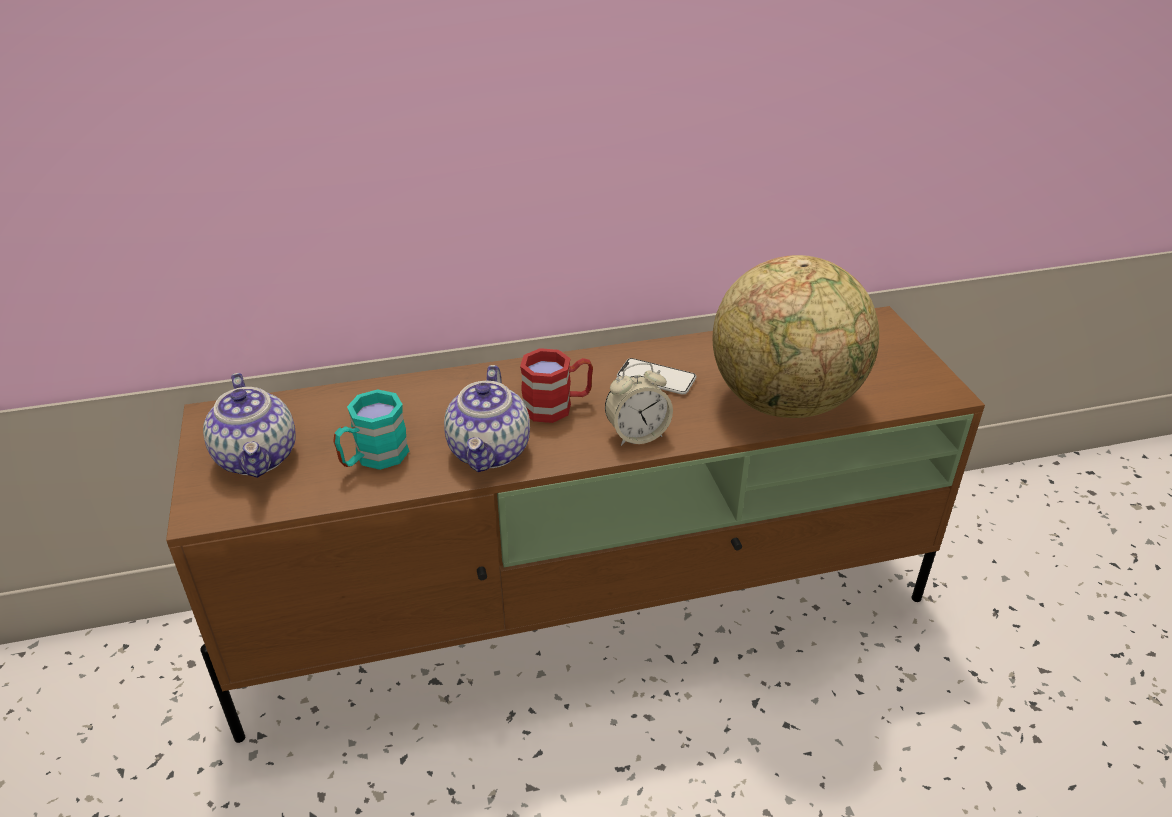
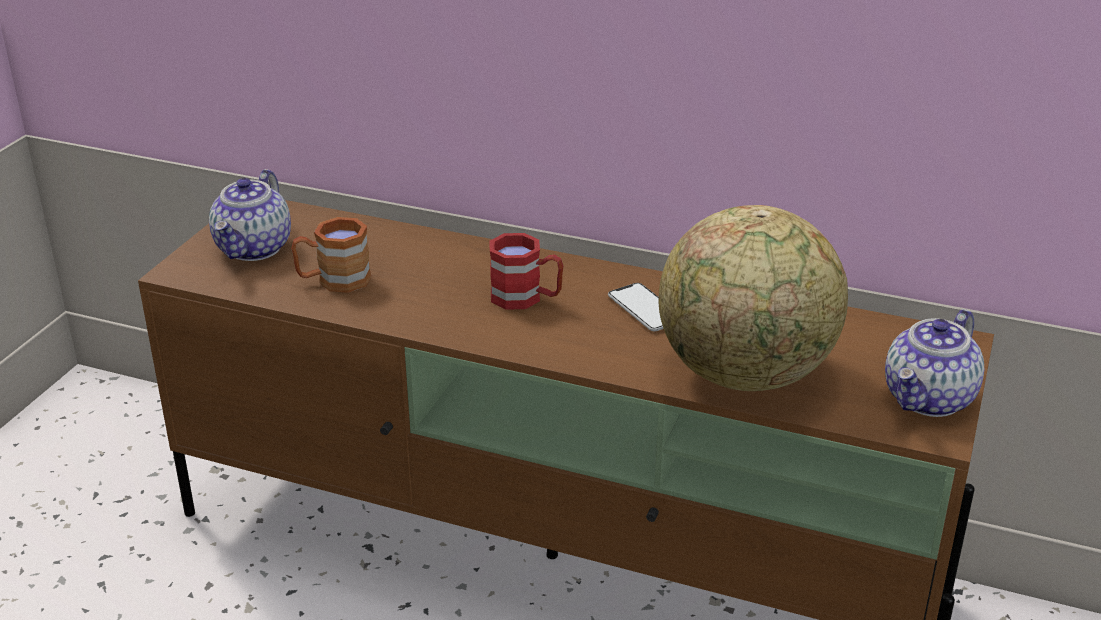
camera: 35 degrees right, 5 degrees down
turquoise mug [333,389,409,470] -> brown mug [291,217,371,293]
teapot [444,365,530,472] -> teapot moved to [885,309,984,417]
alarm clock [605,363,673,446] -> none

